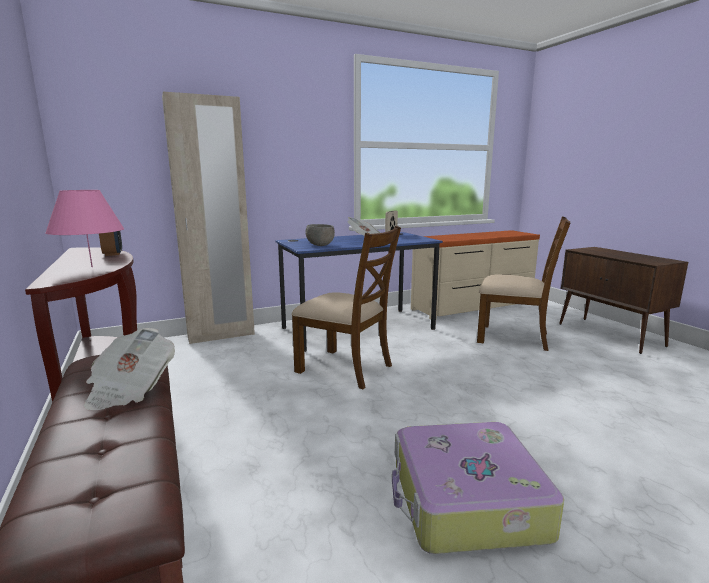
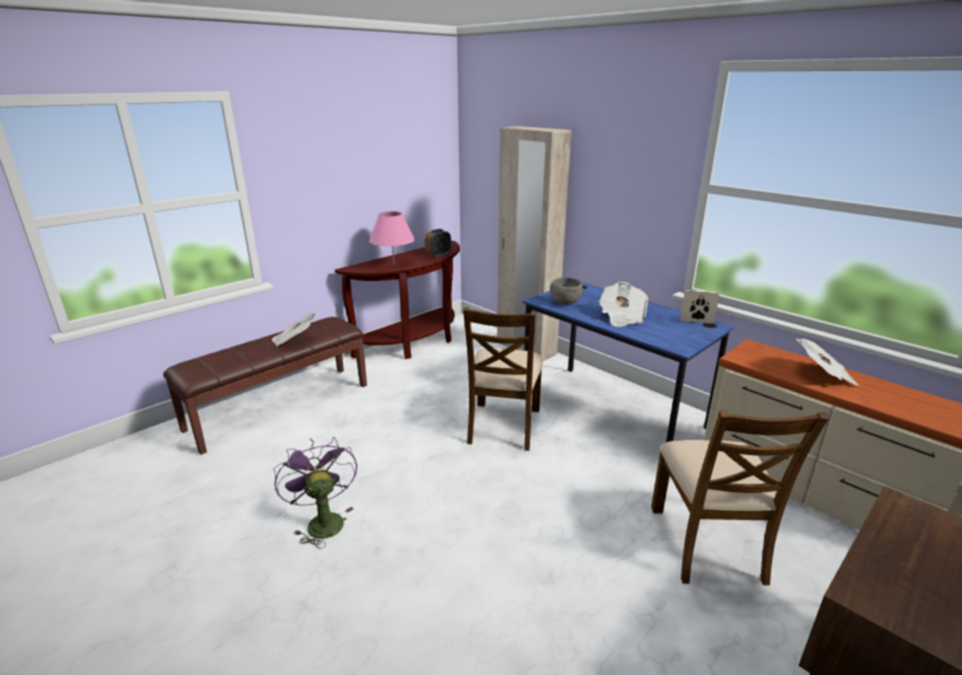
camera: 70 degrees right, 10 degrees up
suitcase [392,422,564,554] -> purple fan [274,437,357,549]
none -> newspaper [796,338,859,386]

